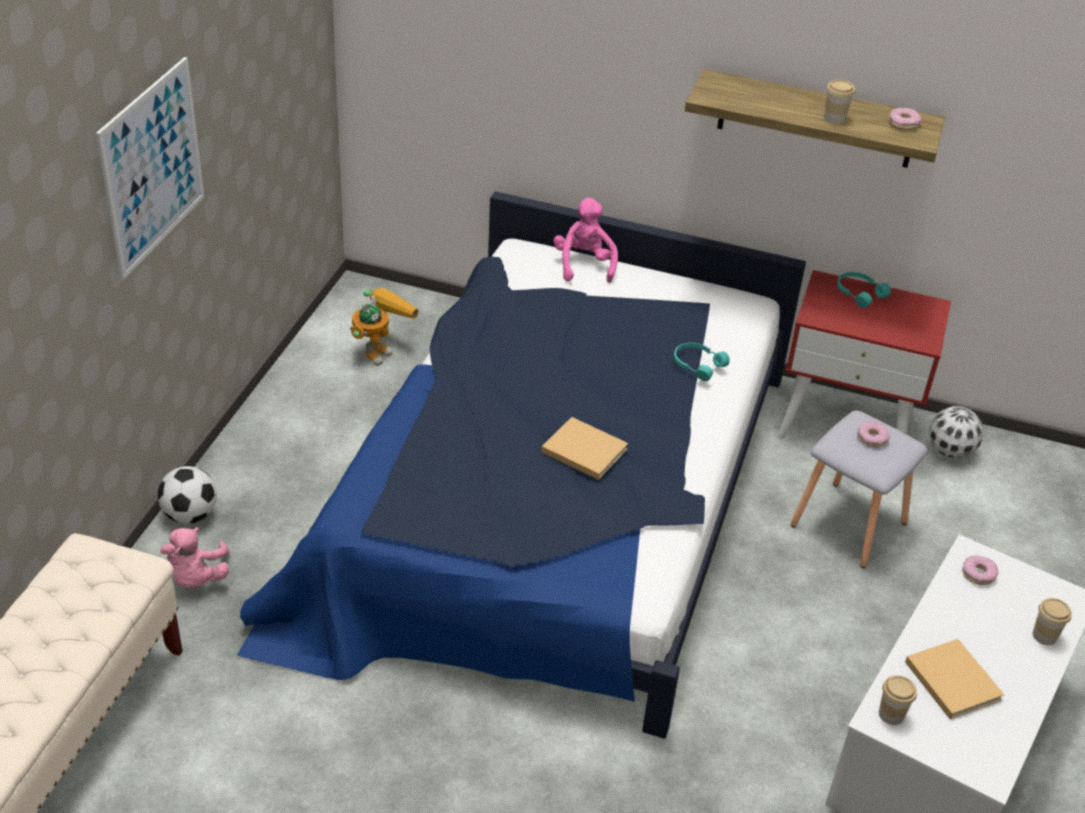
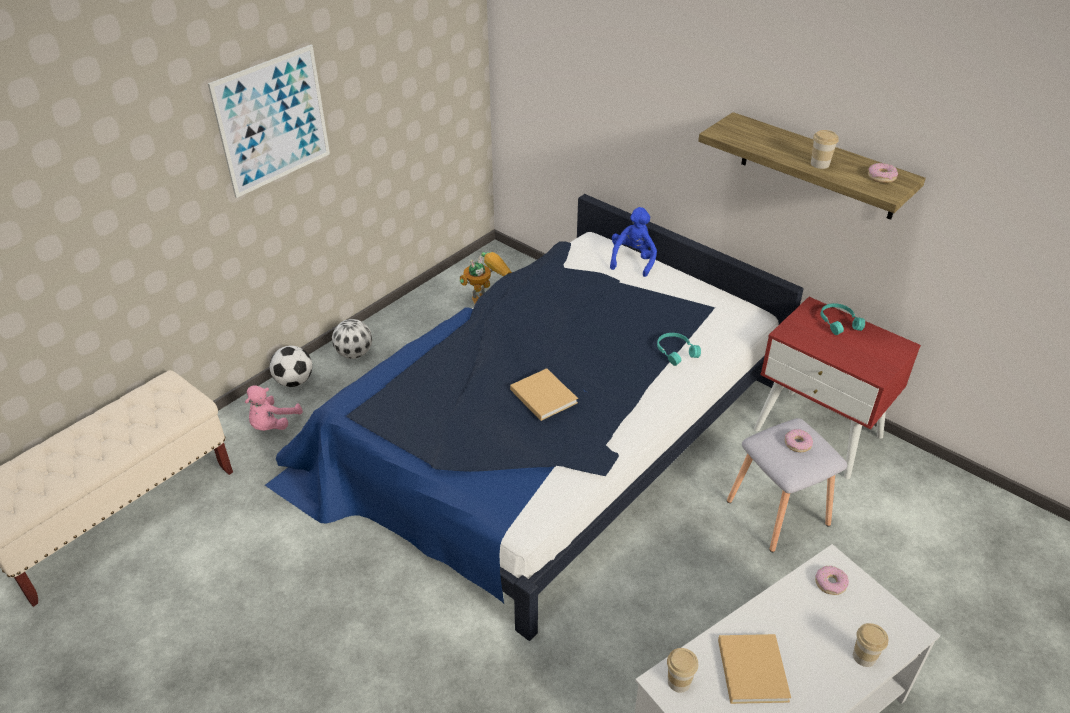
camera: 25 degrees right, 0 degrees up
pink plush toy [553,198,618,283] -> blue plush toy [610,207,657,277]
football [929,406,984,458] -> football moved to [332,319,372,359]

